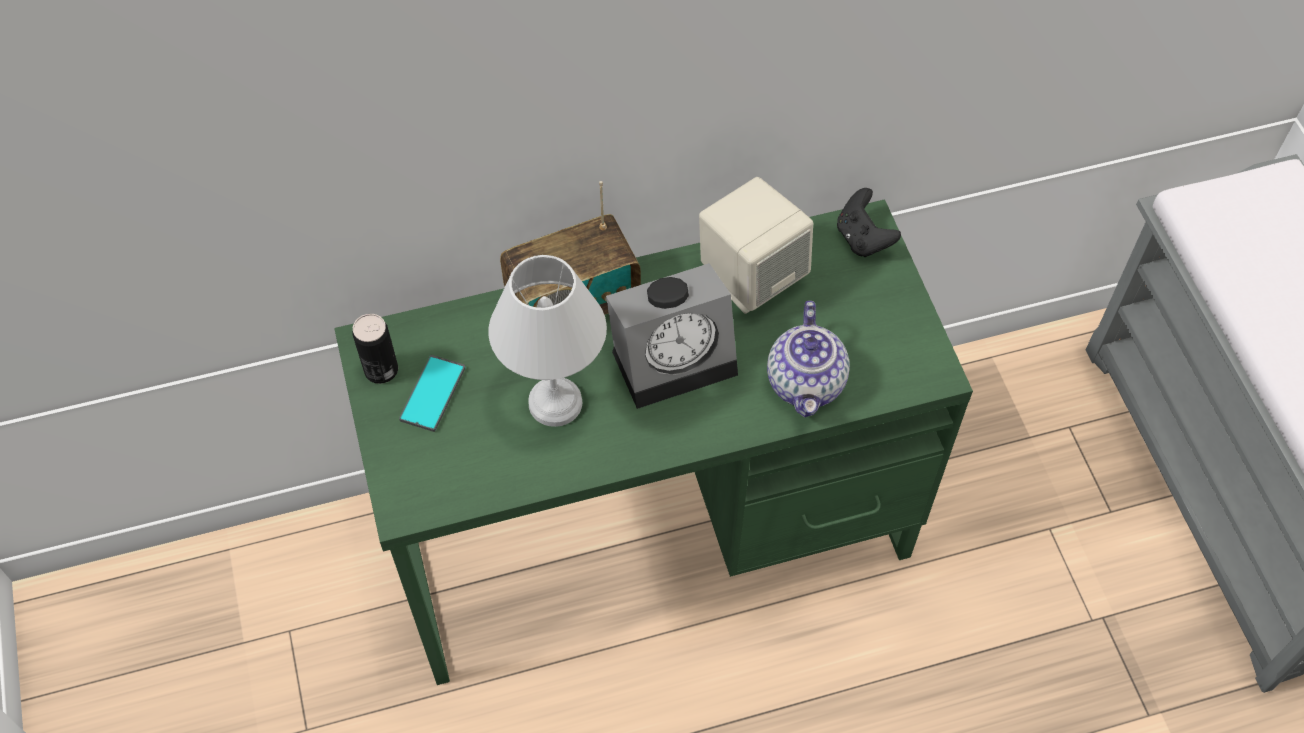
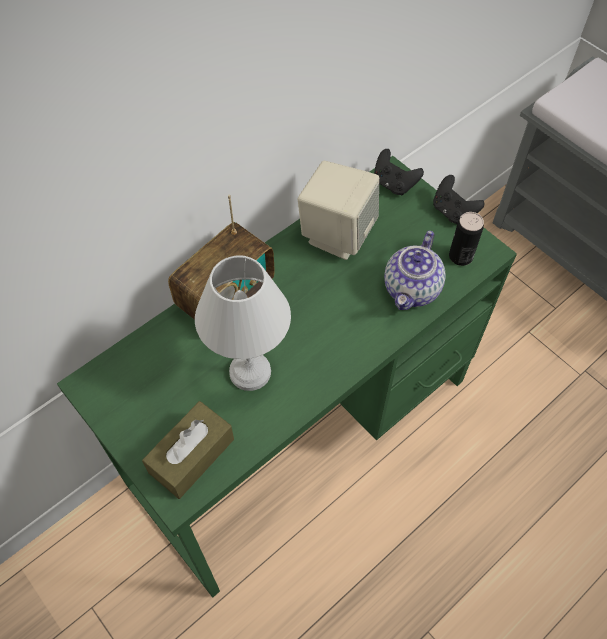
camera: 25 degrees left, 0 degrees up
can [352,314,398,384] -> can moved to [449,212,484,266]
phone [399,355,465,432] -> none
alarm clock [606,263,738,409] -> none
teapot [767,301,850,417] -> teapot turned 45 degrees clockwise [384,231,446,310]
none -> brown tissue box [142,401,234,499]
none -> black game controller [433,175,485,224]

